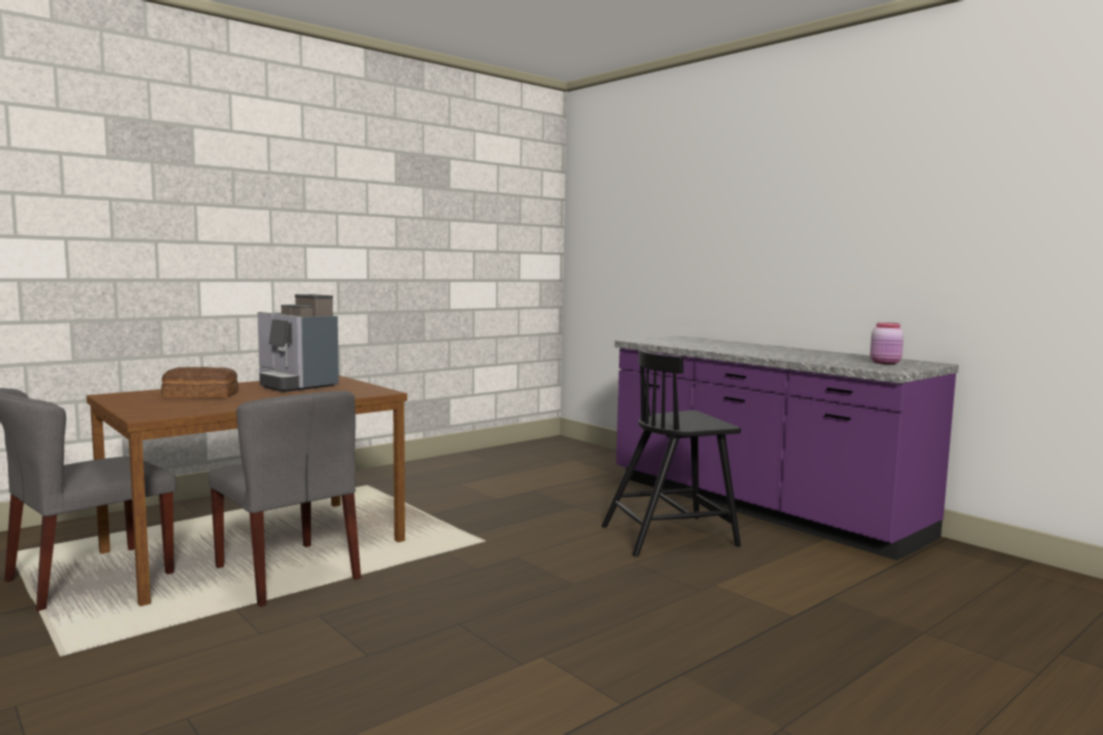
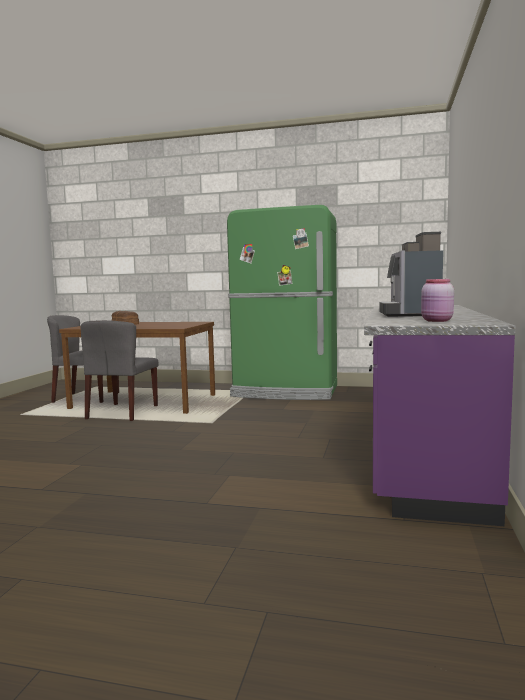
camera: 55 degrees right, 0 degrees up
coffee machine [257,294,339,392] -> coffee machine moved to [379,232,443,317]
black chair [602,346,741,557] -> none
none -> green fridge [227,205,337,400]

